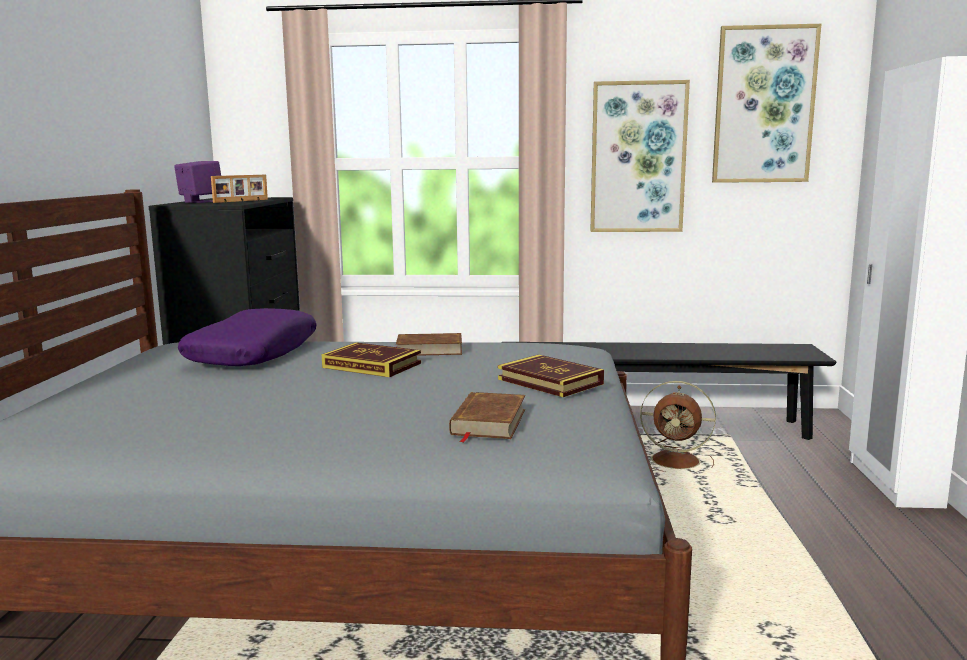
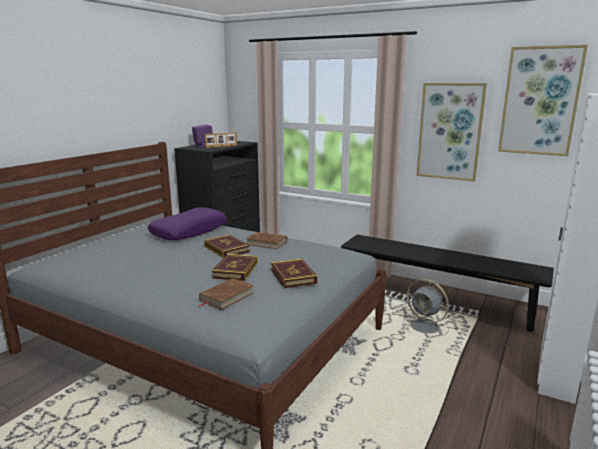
camera: 25 degrees right, 5 degrees up
brown fan [640,381,716,472] -> grey fan [402,279,449,336]
none -> book [212,254,258,281]

